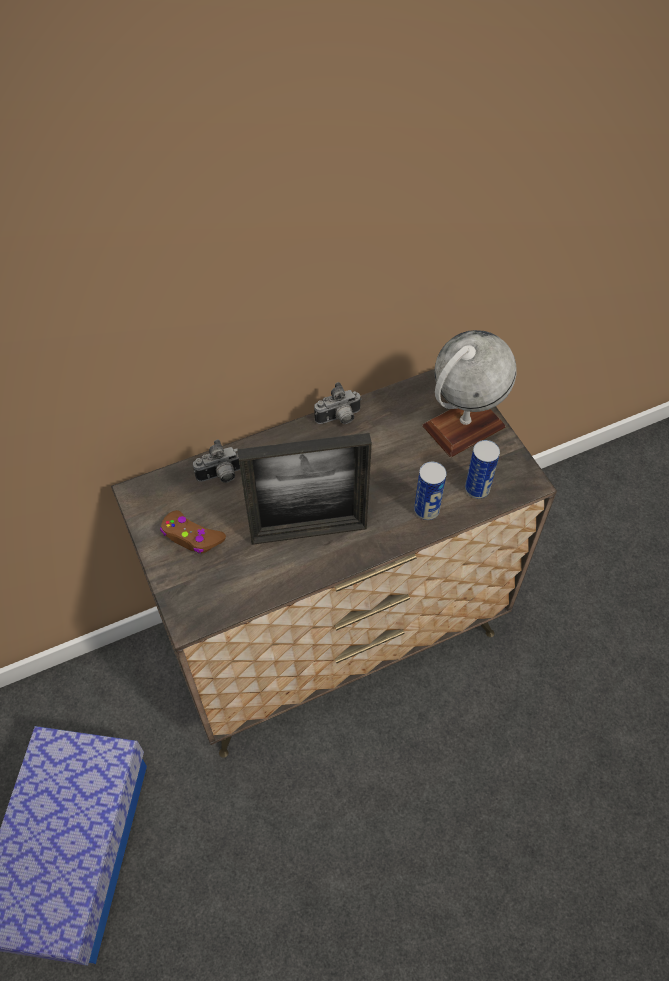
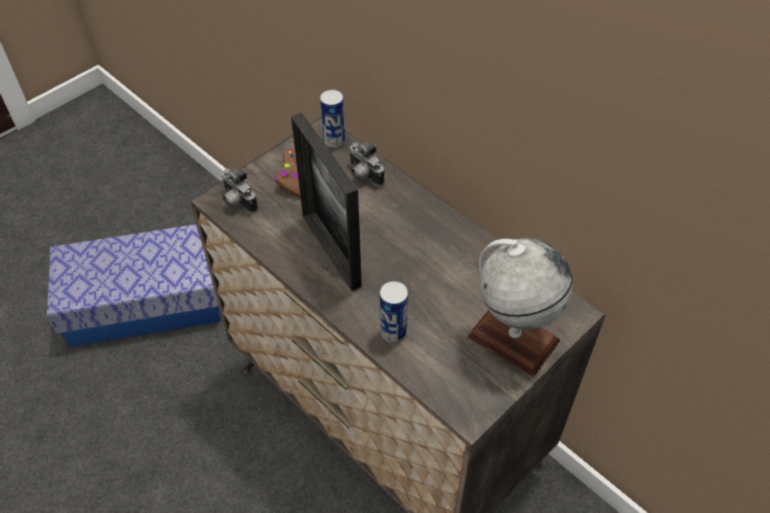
camera: 70 degrees right, 5 degrees down
camera [314,382,362,424] -> camera moved to [222,168,258,213]
can [465,440,500,499] -> can moved to [320,89,345,148]

